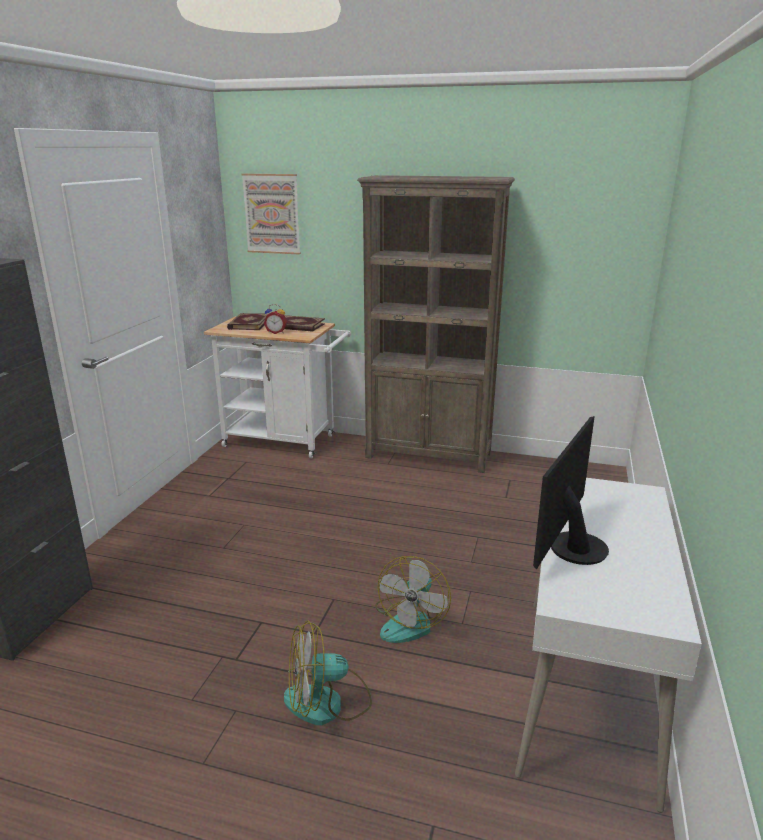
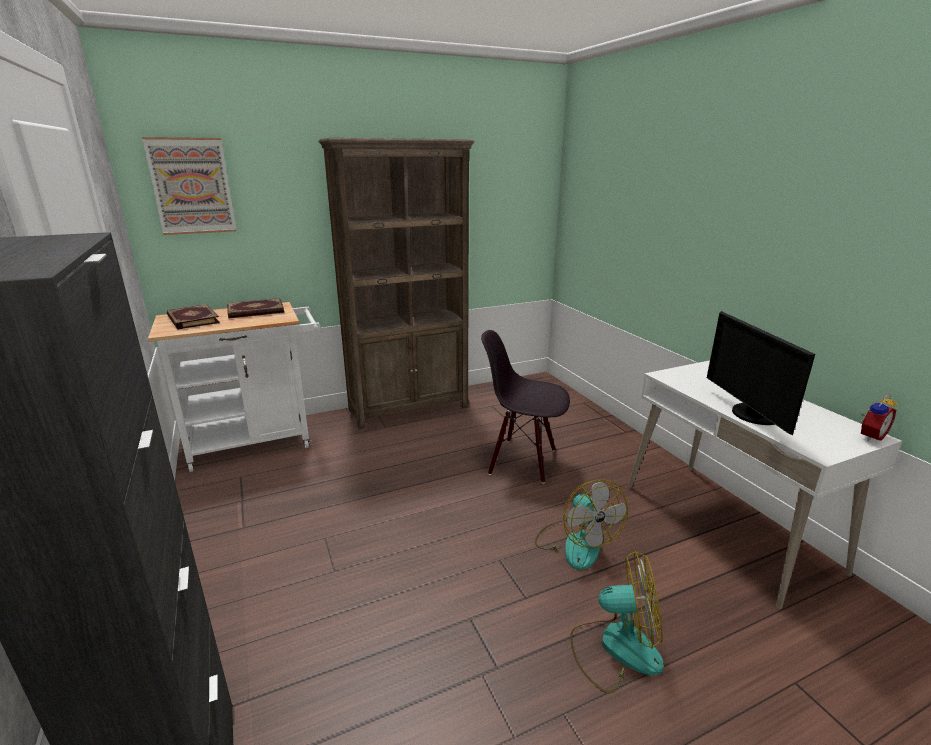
camera: 40 degrees left, 0 degrees up
alarm clock [264,304,287,334] -> alarm clock moved to [861,394,897,441]
fan [284,620,372,725] -> fan turned 120 degrees counterclockwise [570,551,664,694]
none -> black chair [481,330,570,483]

